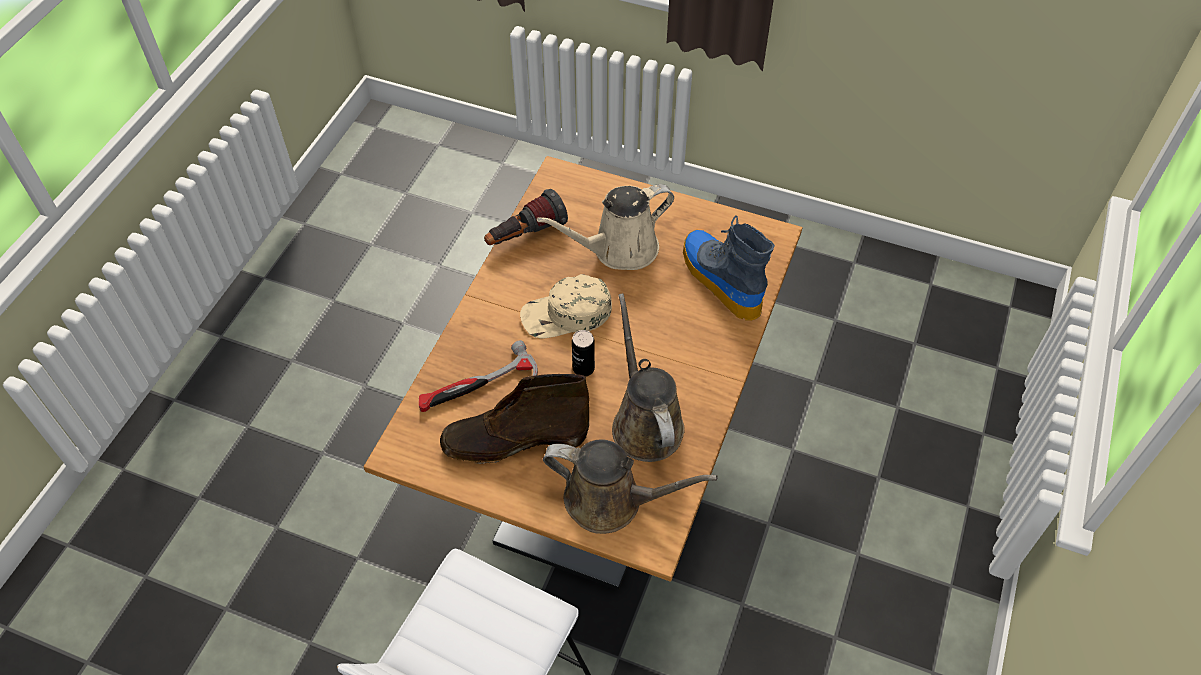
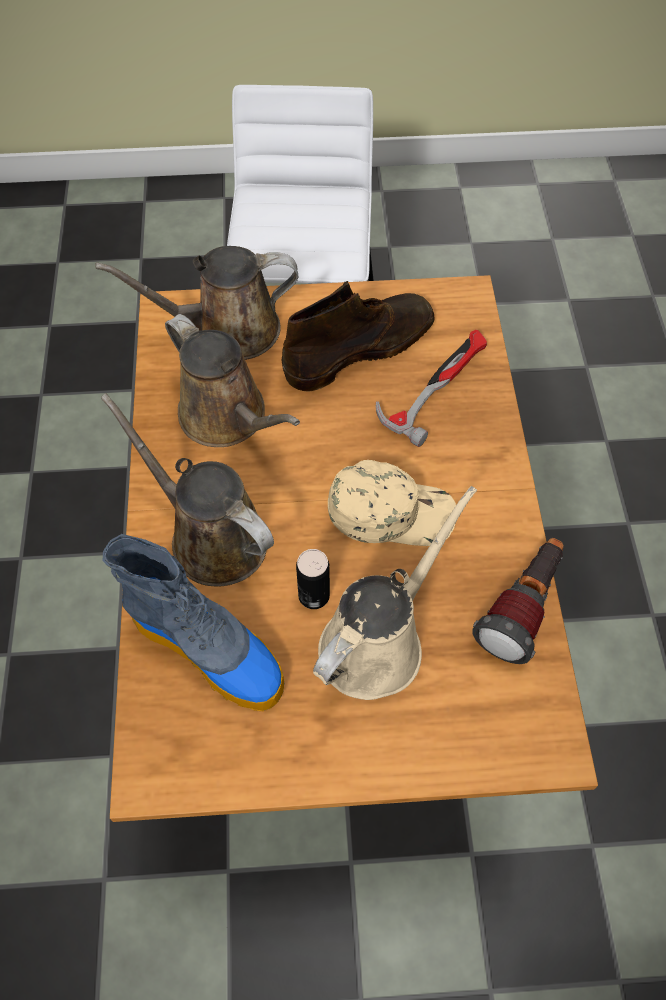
camera: 155 degrees right, 5 degrees up
beige cap [520,274,612,338] -> beige cap turned 45 degrees clockwise [328,460,456,546]
can [572,330,595,377] -> can moved to [296,549,330,609]
none -> brown watering can [101,393,274,587]

